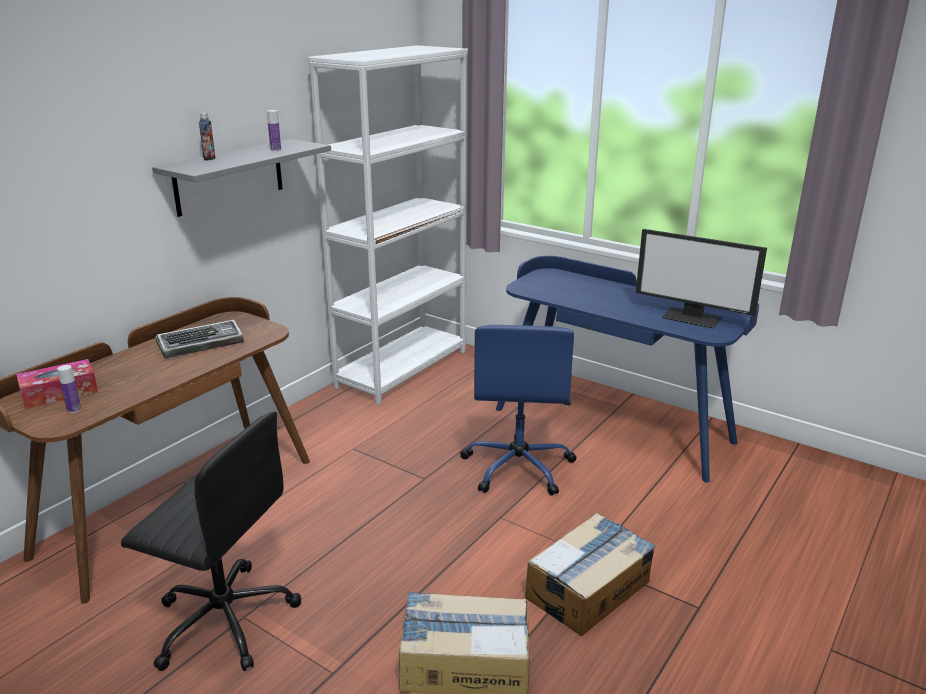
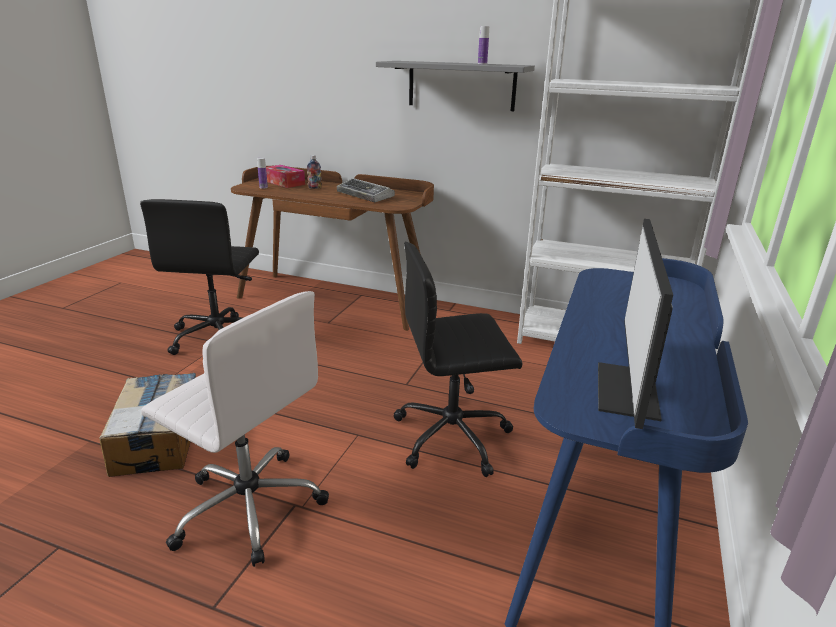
camera: 75 degrees right, 0 degrees up
bottle [199,113,216,160] -> bottle moved to [307,155,322,189]
blue office chair [460,325,576,496] -> black office chair [394,242,522,477]
cardboard box [525,513,655,636] -> white office chair [141,291,329,567]

